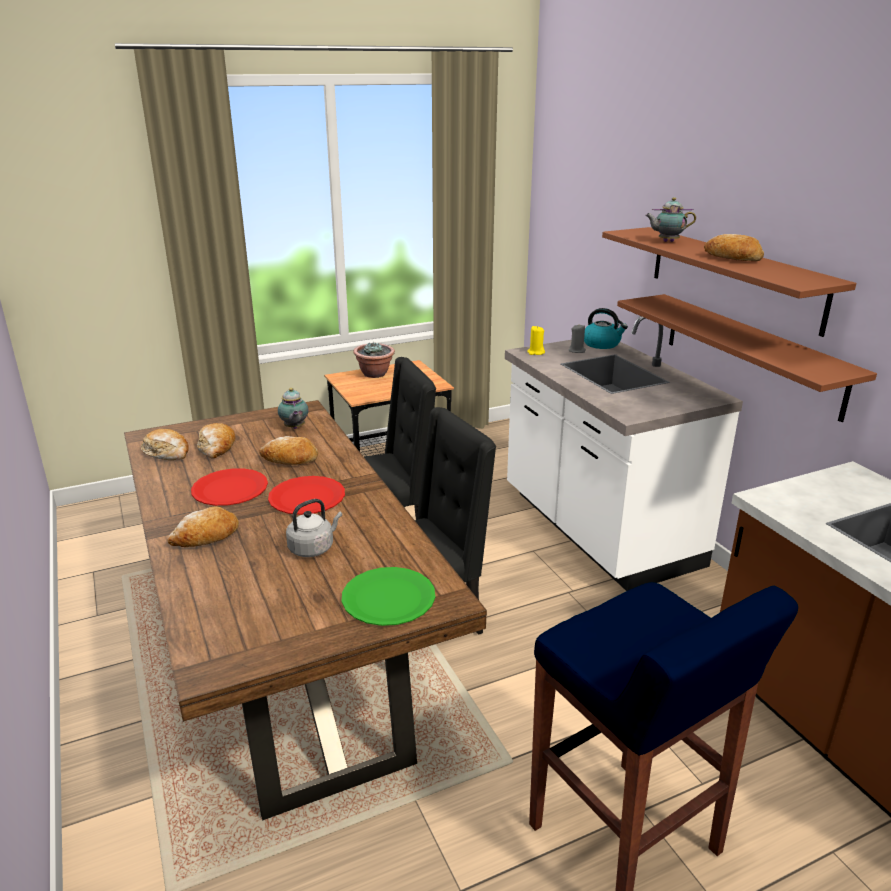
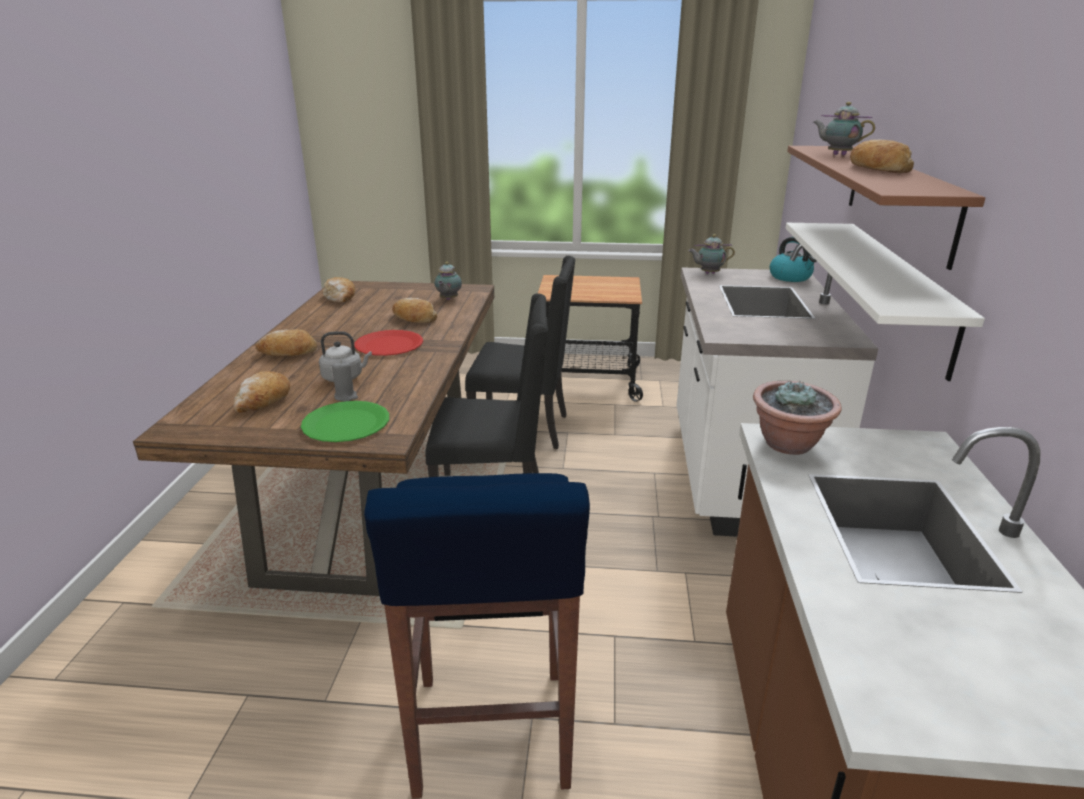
camera: 30 degrees right, 0 degrees up
red plate [191,468,268,506] -> none
bread [197,423,236,458] -> bread moved to [233,371,290,413]
potted plant [353,341,395,378] -> potted plant moved to [753,381,842,455]
yellow candle [527,326,545,355] -> teapot [688,234,735,274]
grey candle [569,325,586,353] -> grey candle moved to [332,361,358,402]
brown shelf [617,294,877,422] -> white shelf [785,223,985,381]

